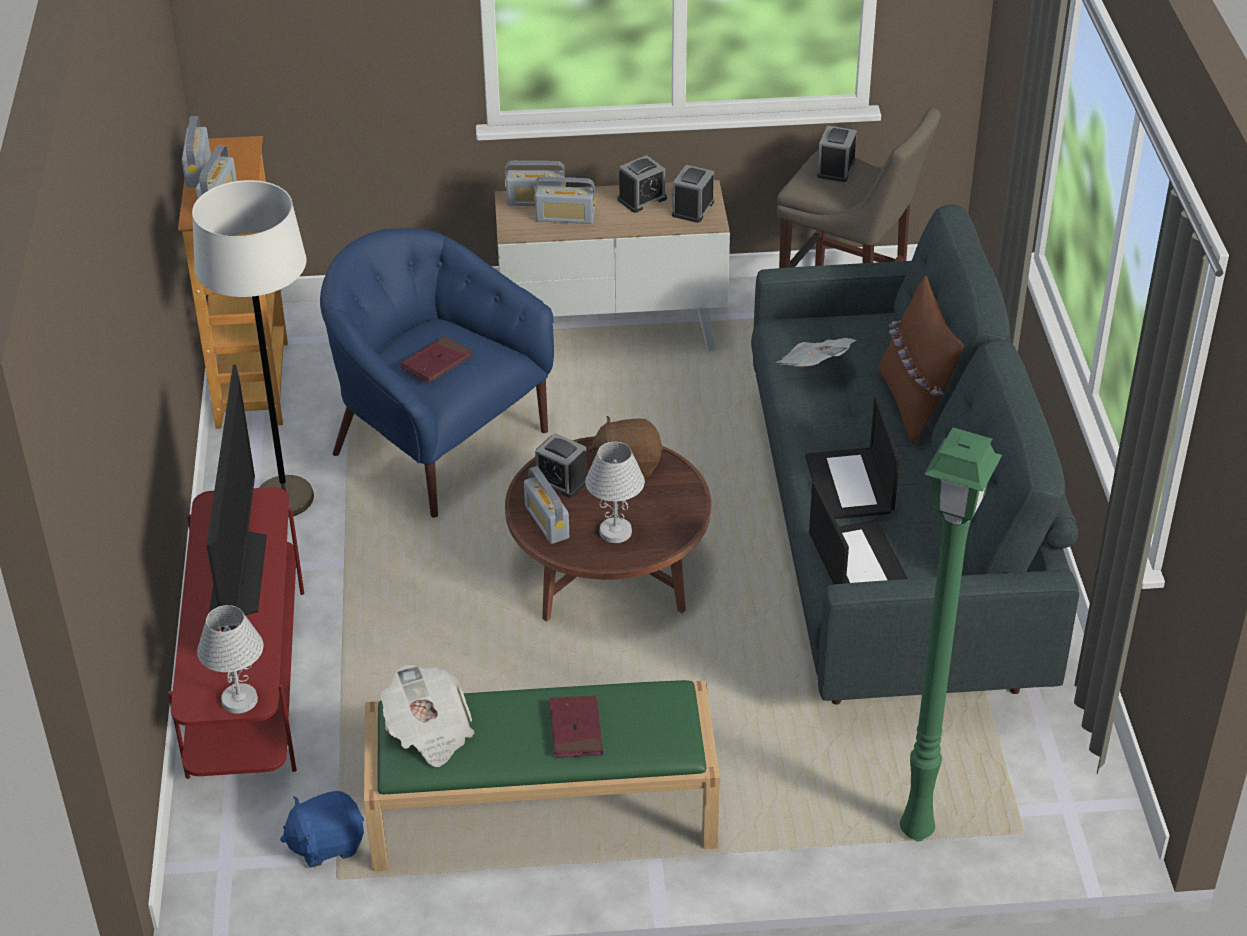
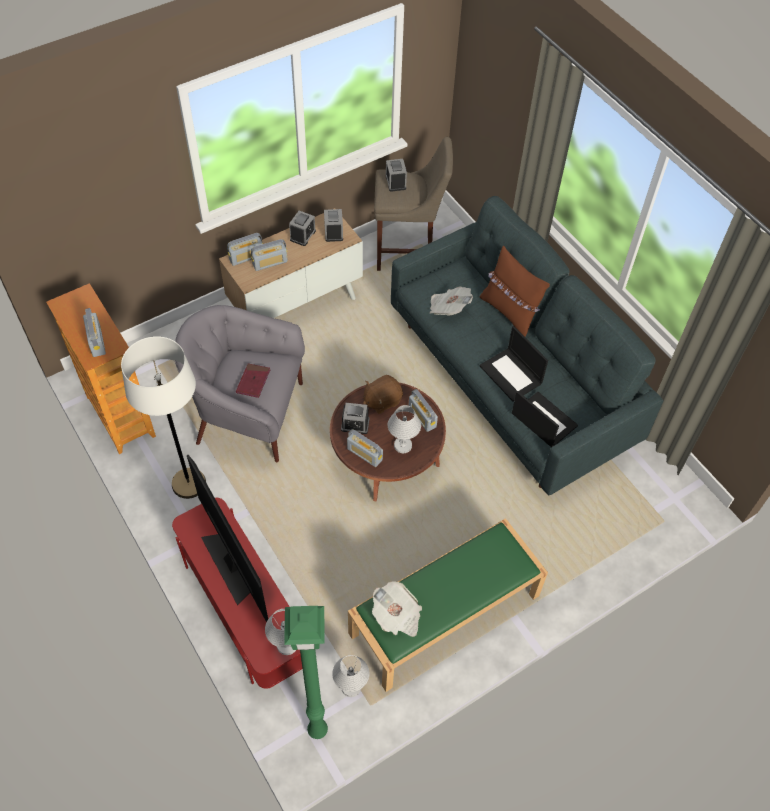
camera: 30 degrees left, 15 degrees up
radio [182,116,211,187] -> radio moved to [408,389,438,432]
blue plush toy [280,791,364,868] -> white table lamp [332,655,369,697]
blue armchair [320,228,554,518] -> grey armchair [175,305,305,462]
red book [549,695,603,758] -> none
green floor lamp [900,428,1002,841] -> green floor lamp moved to [285,606,328,739]

